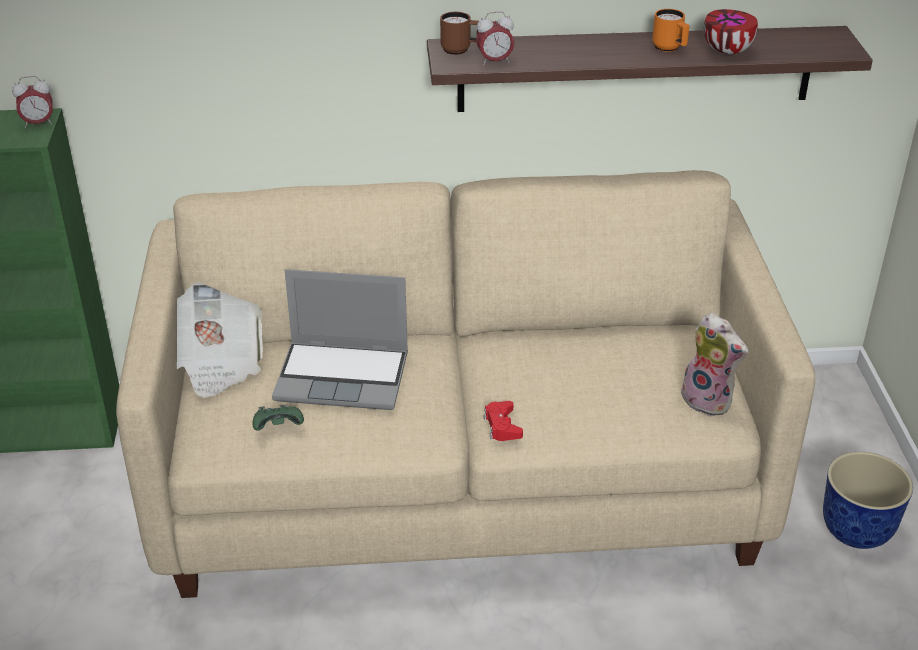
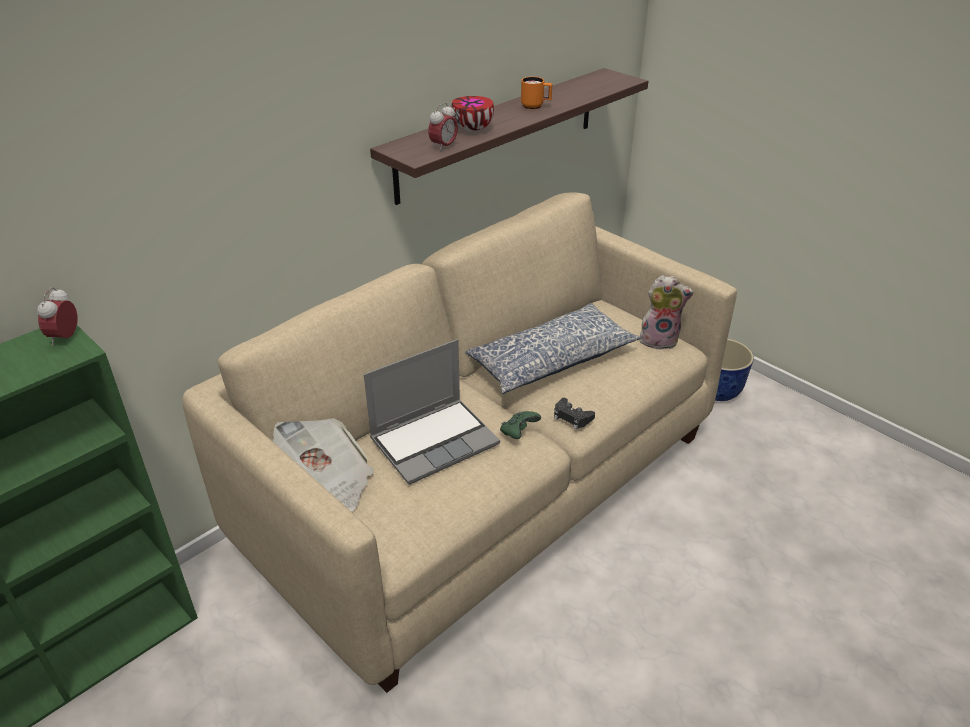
camera: 40 degrees left, 0 degrees up
alarm clock [12,76,53,128] -> alarm clock turned 150 degrees clockwise [37,287,78,346]
green game controller [253,405,304,430] -> green game controller moved to [500,411,541,439]
brown mug [440,12,479,55] -> none
red game controller [484,401,523,441] -> black game controller [554,398,595,429]
bowl [704,9,758,54] -> bowl moved to [451,96,494,131]
none -> pillow [465,303,641,394]

